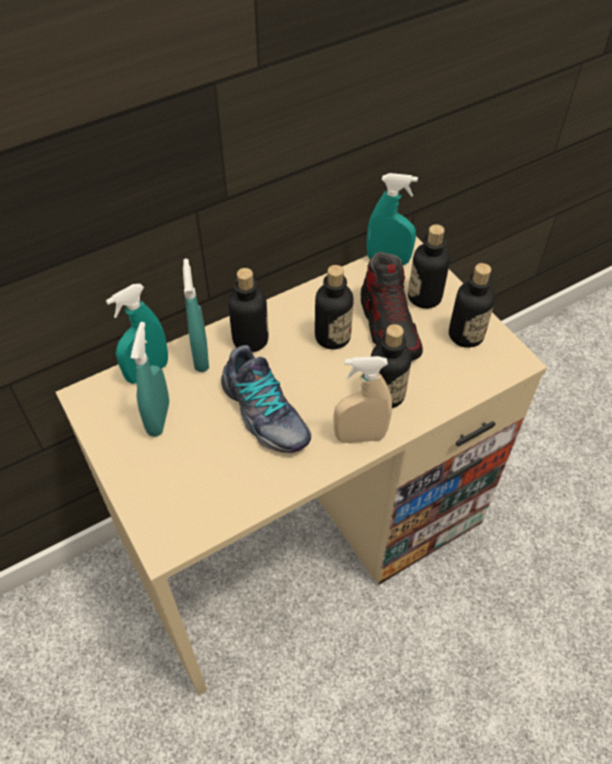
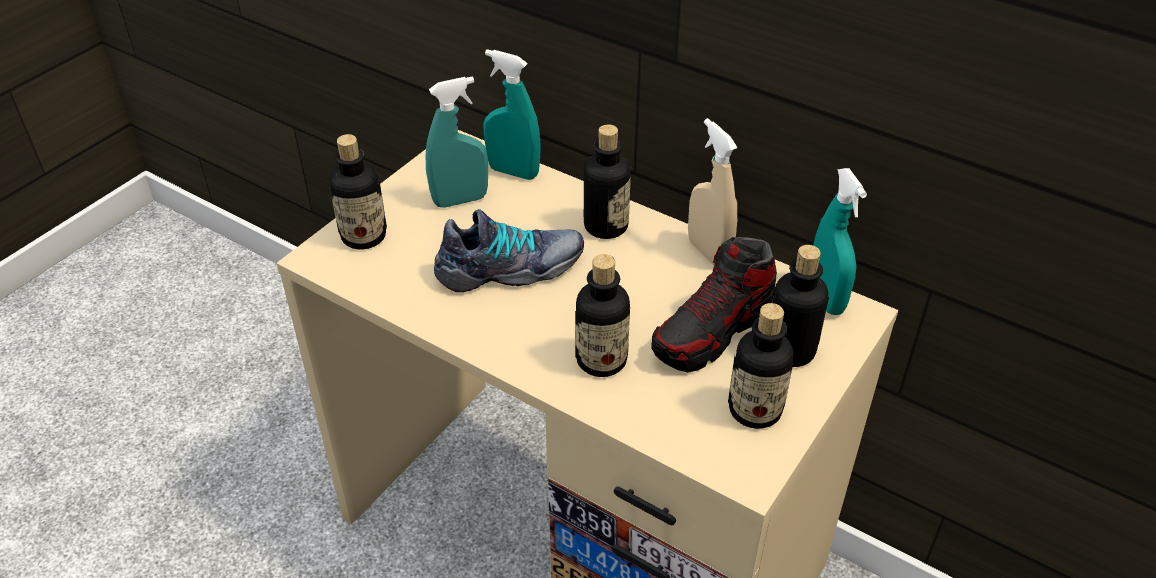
camera: 65 degrees right, 10 degrees down
turquoise spray bottle [183,259,209,372] -> none
shoe [221,345,311,453] -> shoe turned 135 degrees counterclockwise [434,209,584,292]
bottle [315,265,354,350] -> bottle moved to [329,134,387,249]
beige spray bottle [333,356,392,443] -> beige spray bottle moved to [688,118,738,265]

